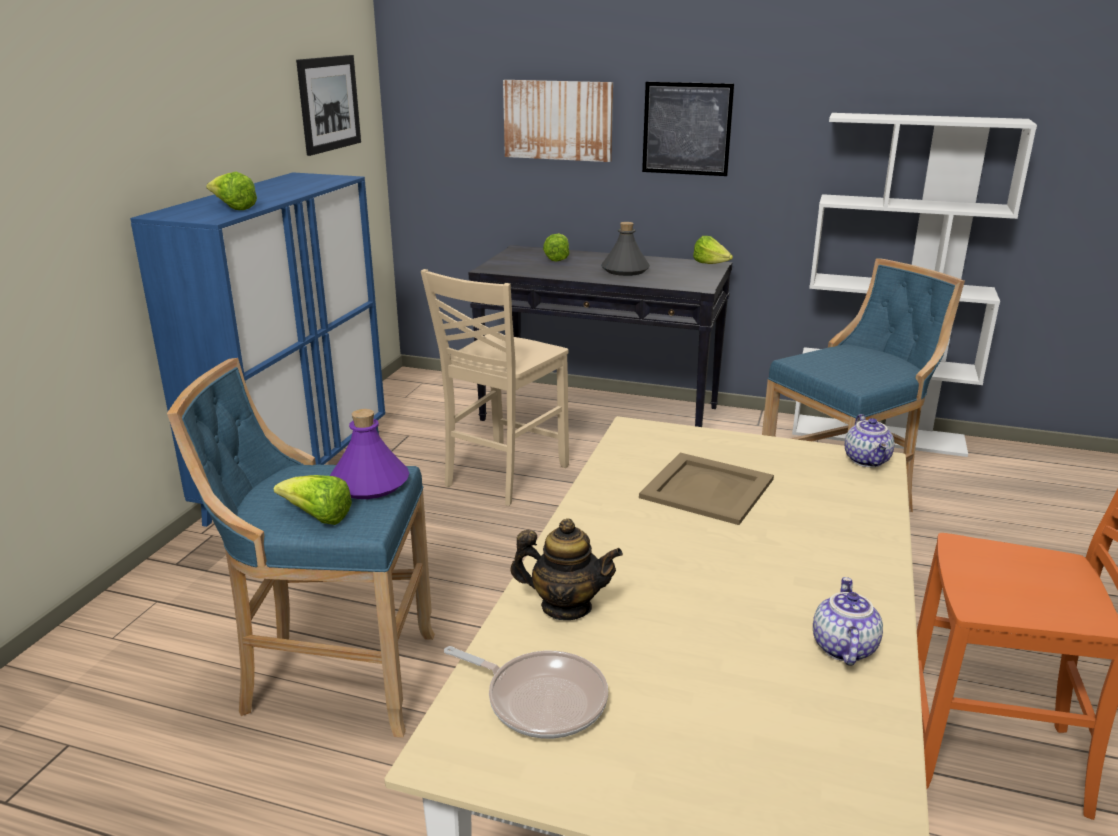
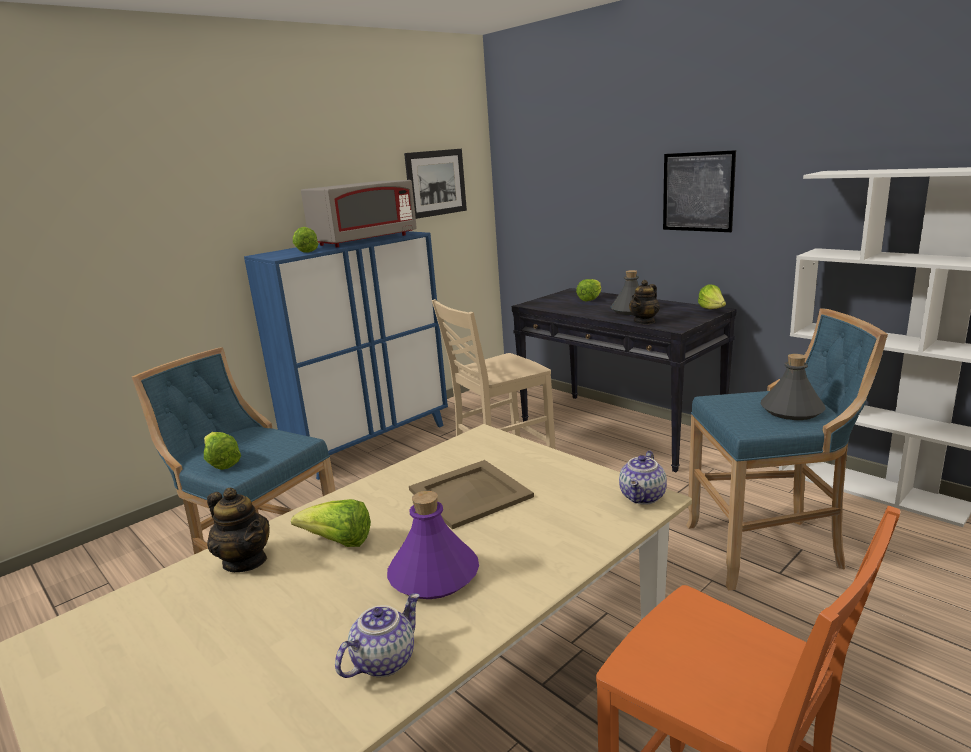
camera: 30 degrees right, 5 degrees down
purple bottle [330,409,409,499] -> purple bottle moved to [387,491,479,599]
frying pan [444,646,608,739] -> none
picture [503,80,613,162] -> none
none -> lettuce [291,499,371,547]
none -> grey microwave [301,180,417,247]
none -> teapot [629,280,660,325]
none -> grey bottle [760,354,825,420]

